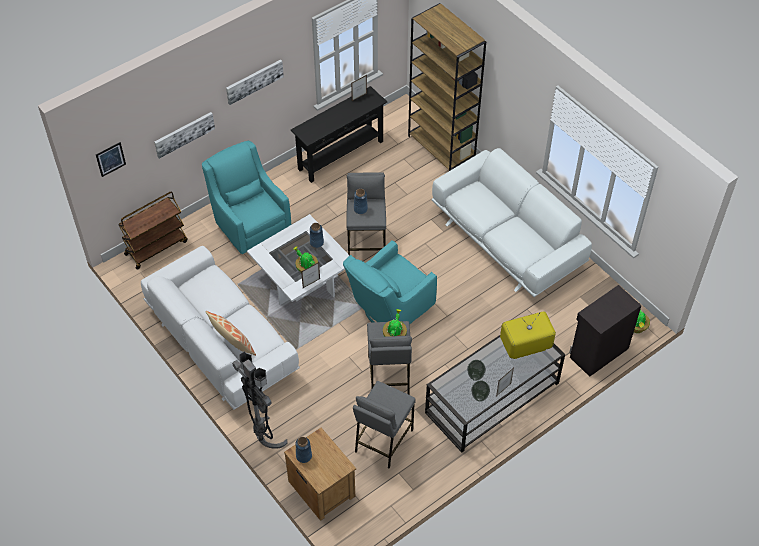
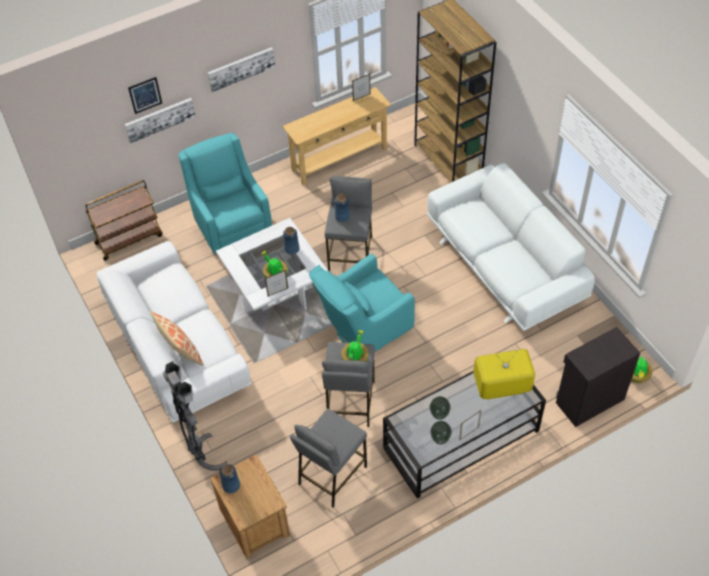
camera: 10 degrees right, 0 degrees up
picture [96,142,126,177] -> picture moved to [128,77,162,114]
black console table [291,86,387,183] -> beige console table [282,87,391,185]

